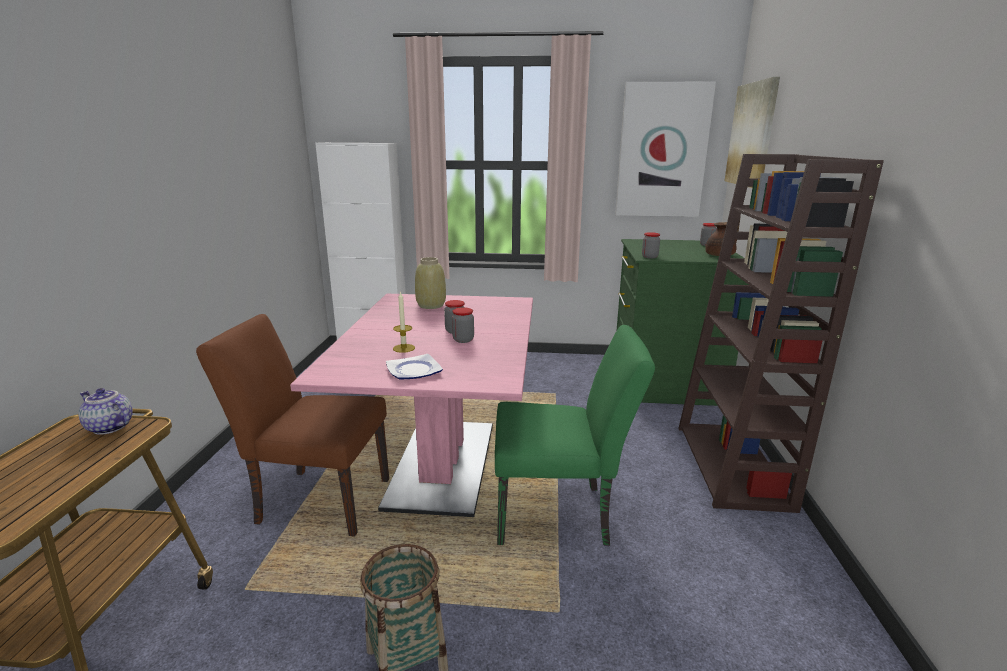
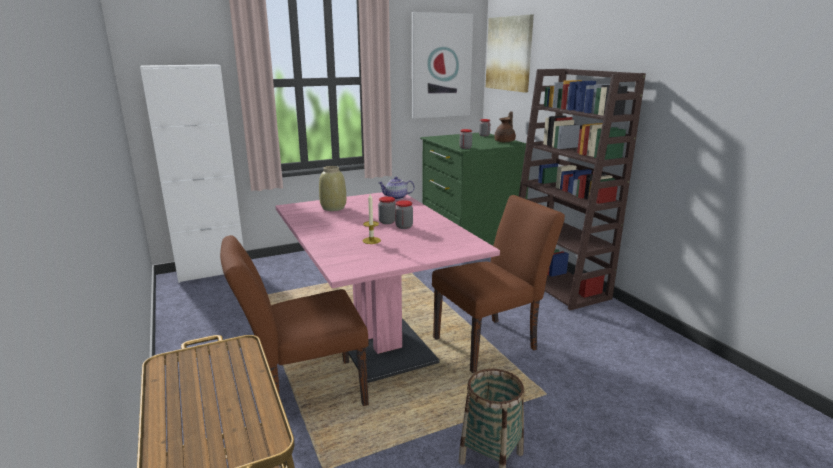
camera: 30 degrees left, 0 degrees up
teapot [78,388,133,435] -> teapot moved to [378,177,415,200]
plate [386,354,443,380] -> none
green chair [495,325,655,546] -> brown chair [432,195,565,373]

